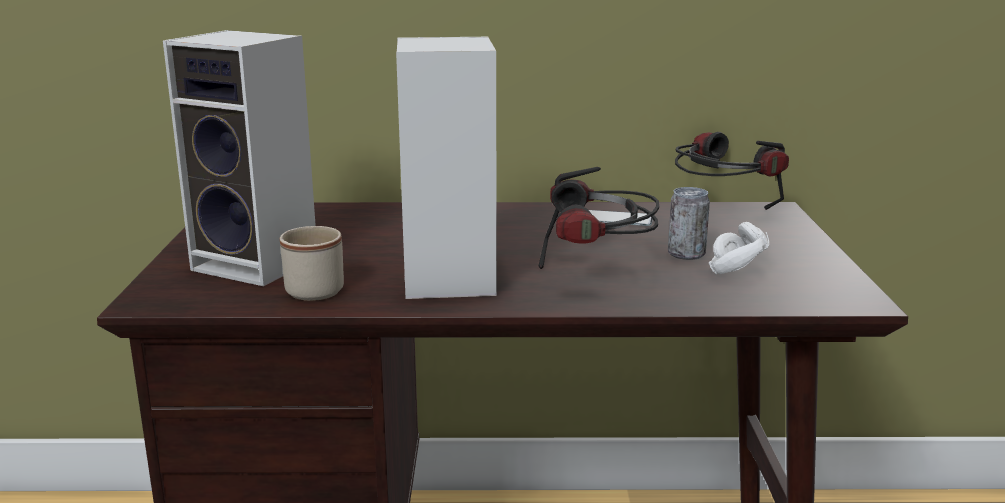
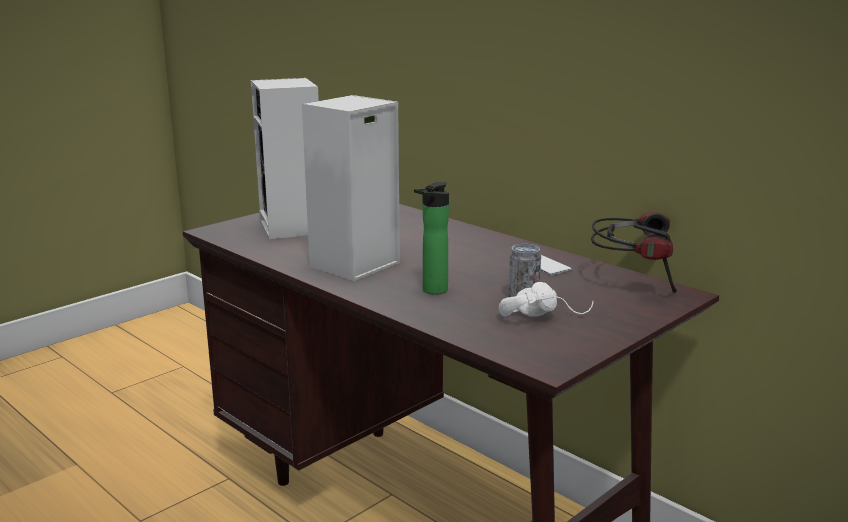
camera: 45 degrees right, 0 degrees up
beige mug [280,226,344,301] -> none
headphones [539,167,659,269] -> bottle [414,182,449,295]

